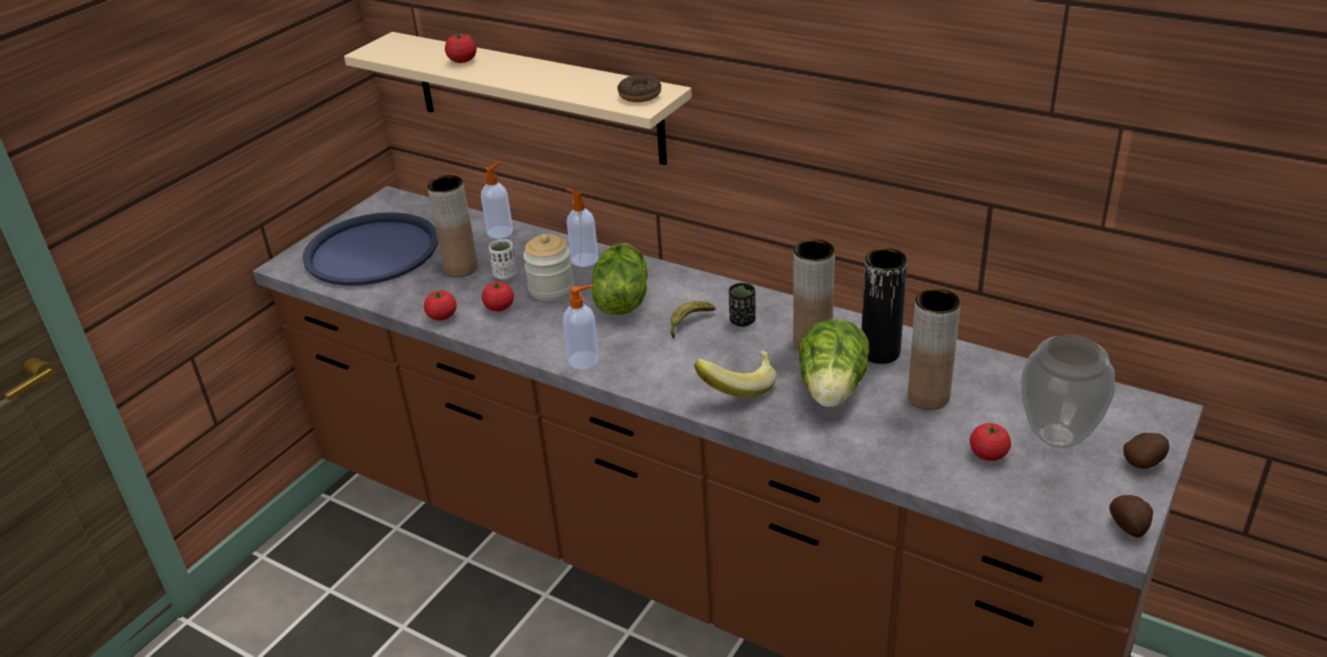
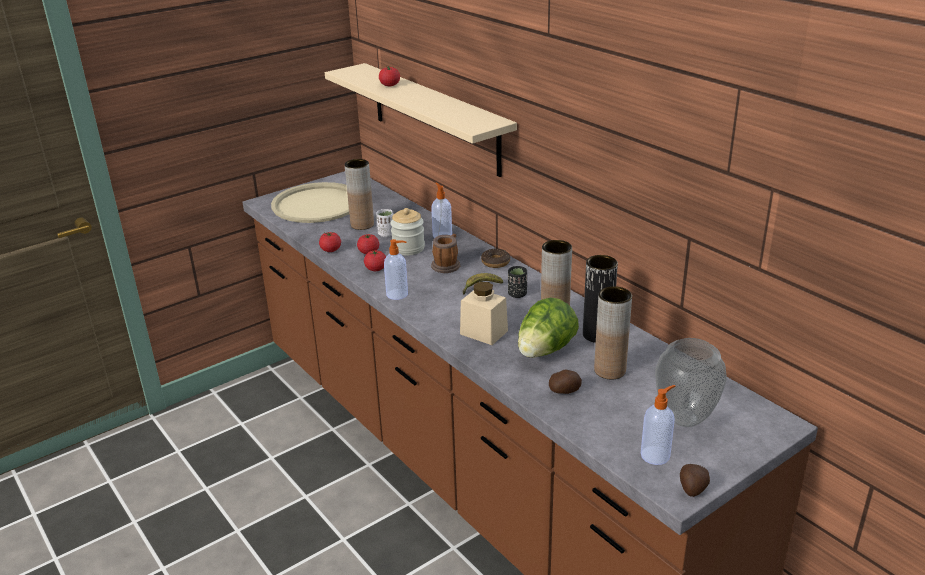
camera: 20 degrees right, 5 degrees down
blue tray [303,212,438,286] -> beige tray [271,182,349,223]
soap dispenser [481,162,513,239] -> soap dispenser moved to [641,385,676,465]
lettuce [592,243,648,315] -> mug [431,234,460,273]
donut [617,75,661,102] -> donut moved to [481,249,510,268]
banana [694,351,776,397] -> beige jar [460,282,508,345]
tomato [970,423,1011,461] -> tomato moved to [364,250,386,271]
potato [1123,433,1169,469] -> potato moved to [549,369,582,394]

